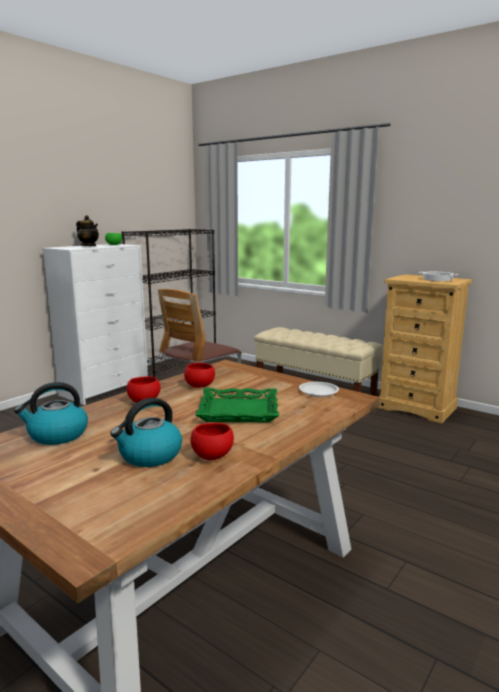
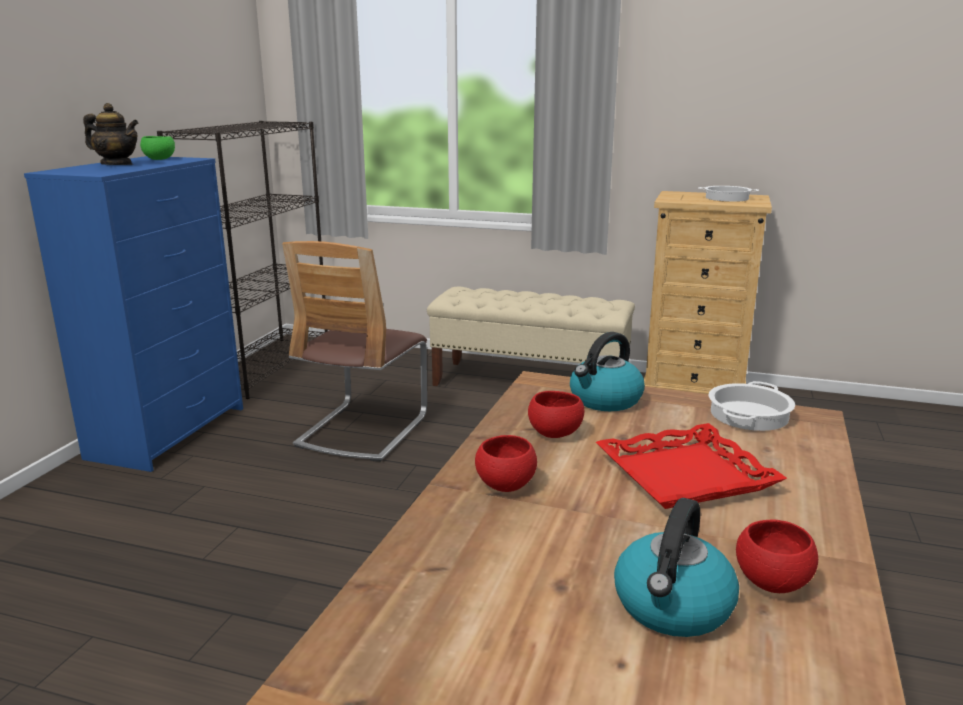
camera: 20 degrees left, 5 degrees up
kettle [14,382,88,445] -> kettle moved to [570,332,645,411]
white dresser [42,244,148,405] -> blue dresser [24,156,243,472]
green tray [195,388,279,422] -> red tray [596,423,787,509]
white plate [299,382,339,397] -> cooking pot [709,381,795,431]

